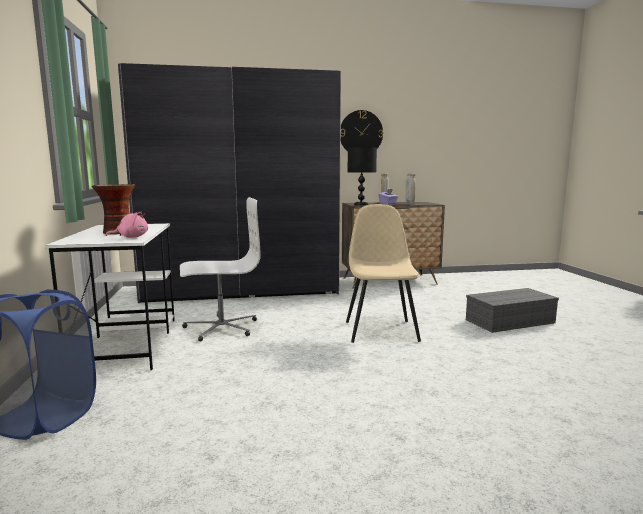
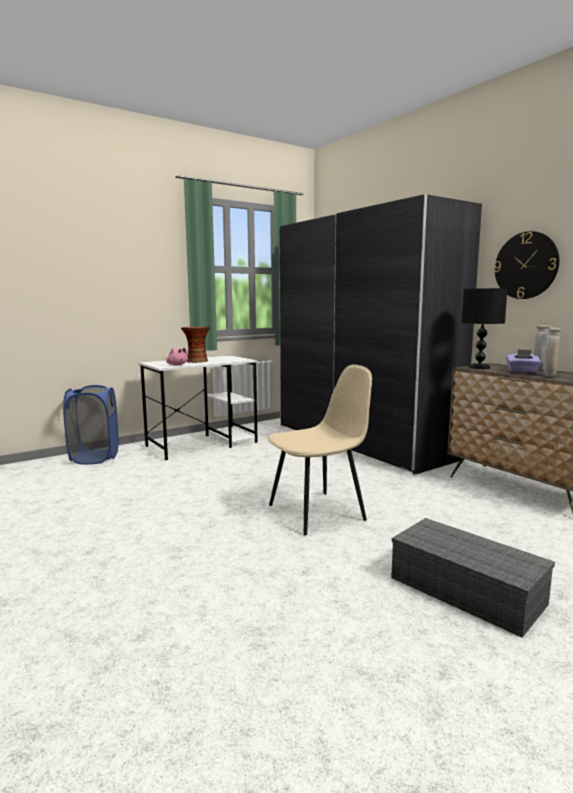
camera: 65 degrees right, 0 degrees up
white office chair [180,197,261,341] -> none

